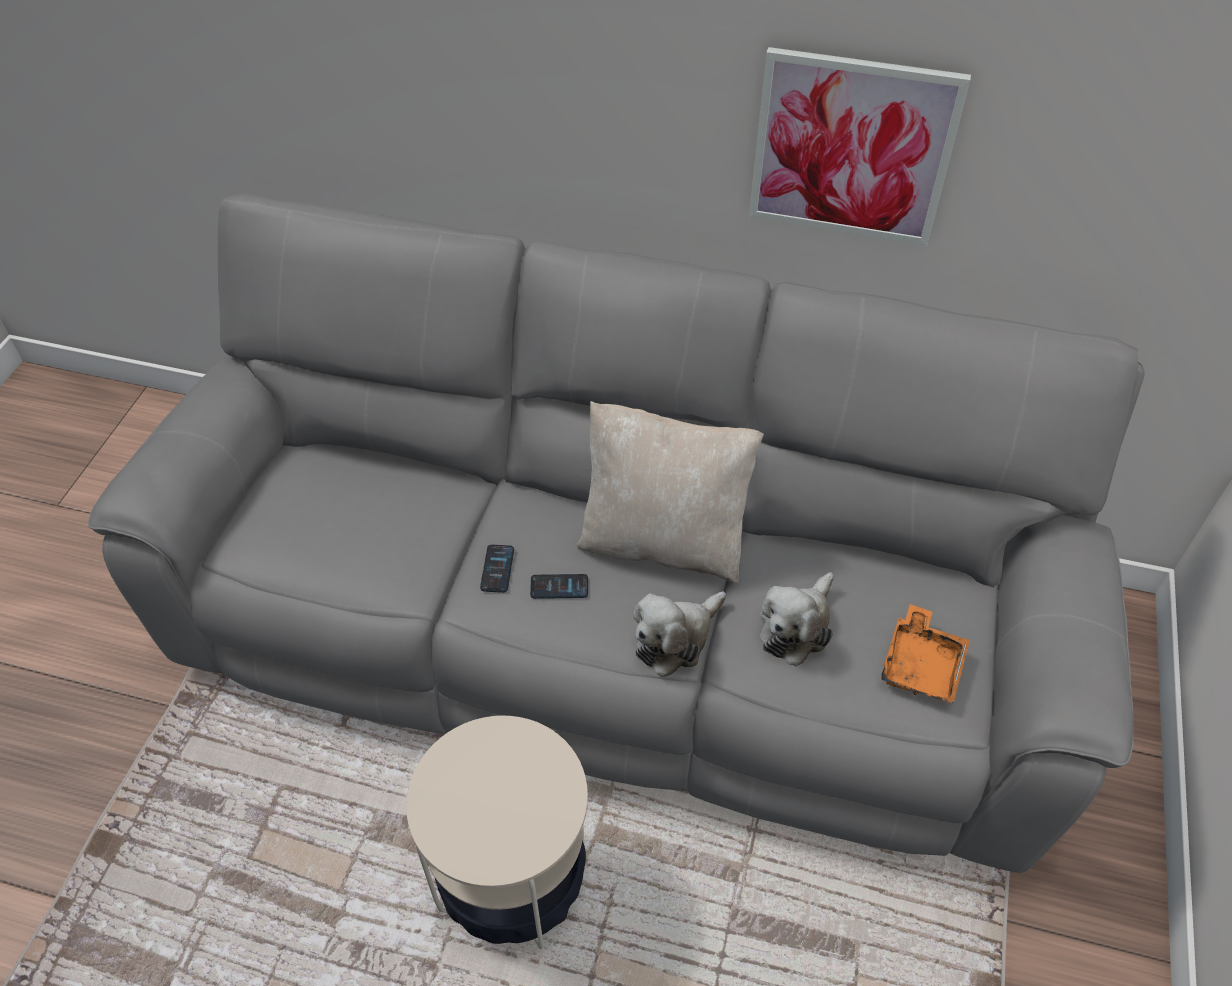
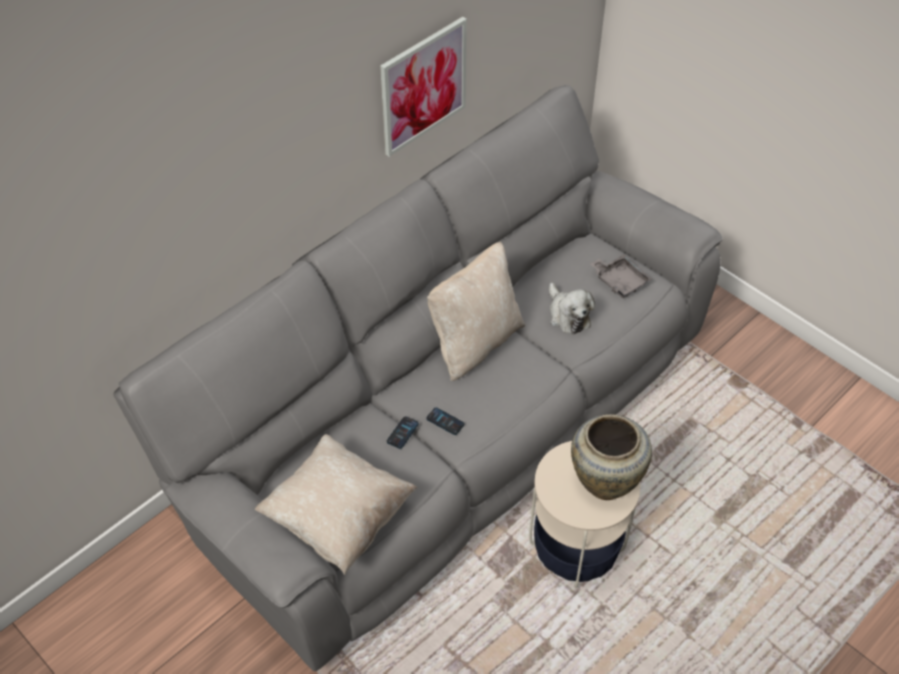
camera: 60 degrees left, 0 degrees up
phone [530,574,588,599] -> phone moved to [387,416,419,449]
plush toy [633,591,726,677] -> none
orange tray [881,604,970,703] -> grey tray [590,254,652,298]
none -> beige pillow [255,434,417,575]
none -> beige vase [571,414,652,500]

